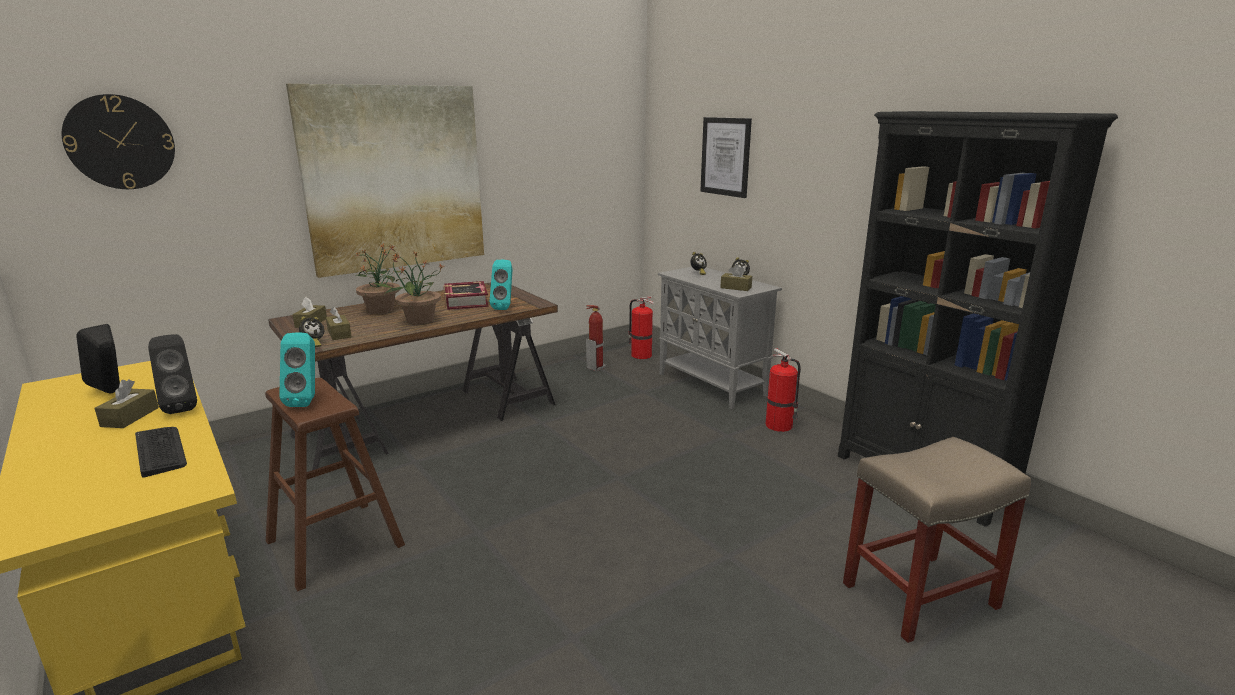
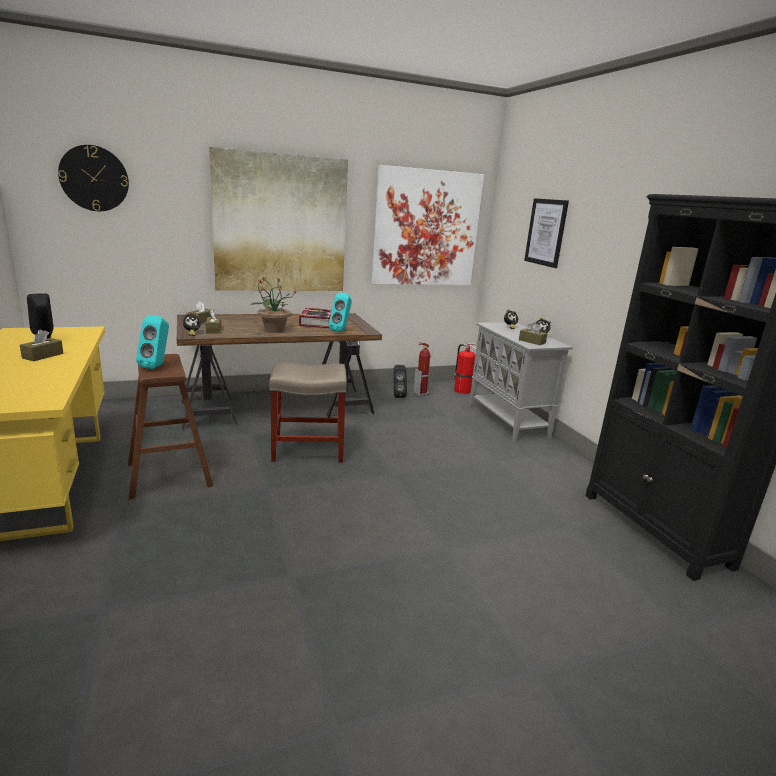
camera: 15 degrees right, 0 degrees up
keyboard [135,427,187,478] -> none
black speaker [148,334,197,414] -> black speaker moved to [394,365,407,398]
potted plant [355,243,403,314] -> none
fire extinguisher [766,348,801,432] -> none
beige stool [843,437,1031,643] -> beige stool moved to [269,362,347,463]
none -> picture [372,165,484,285]

